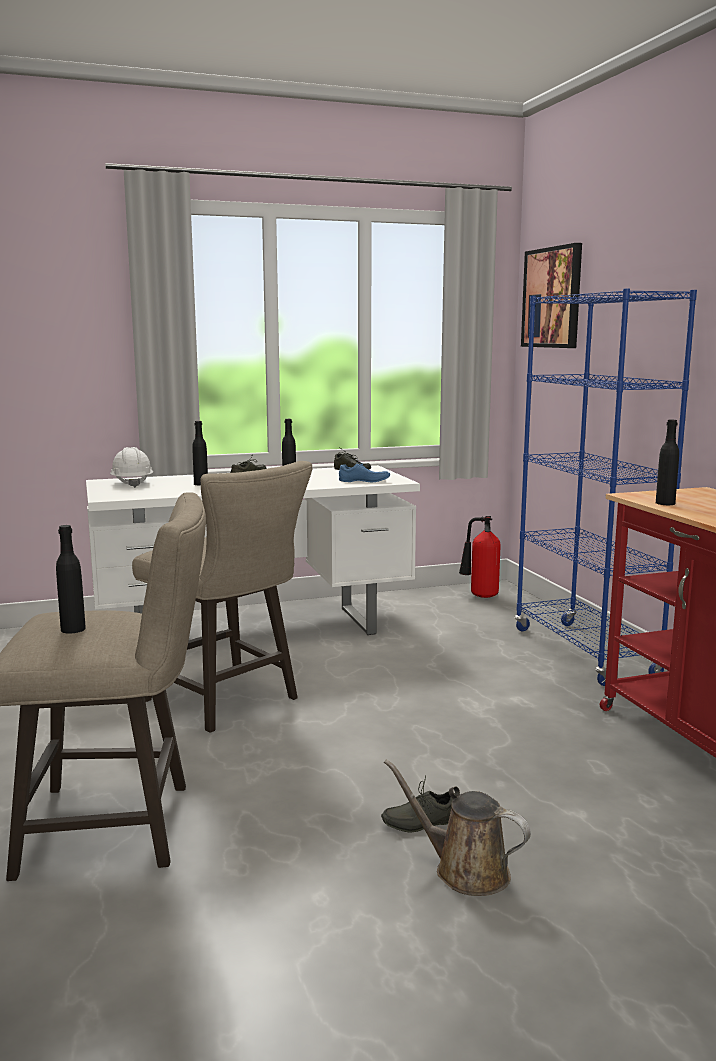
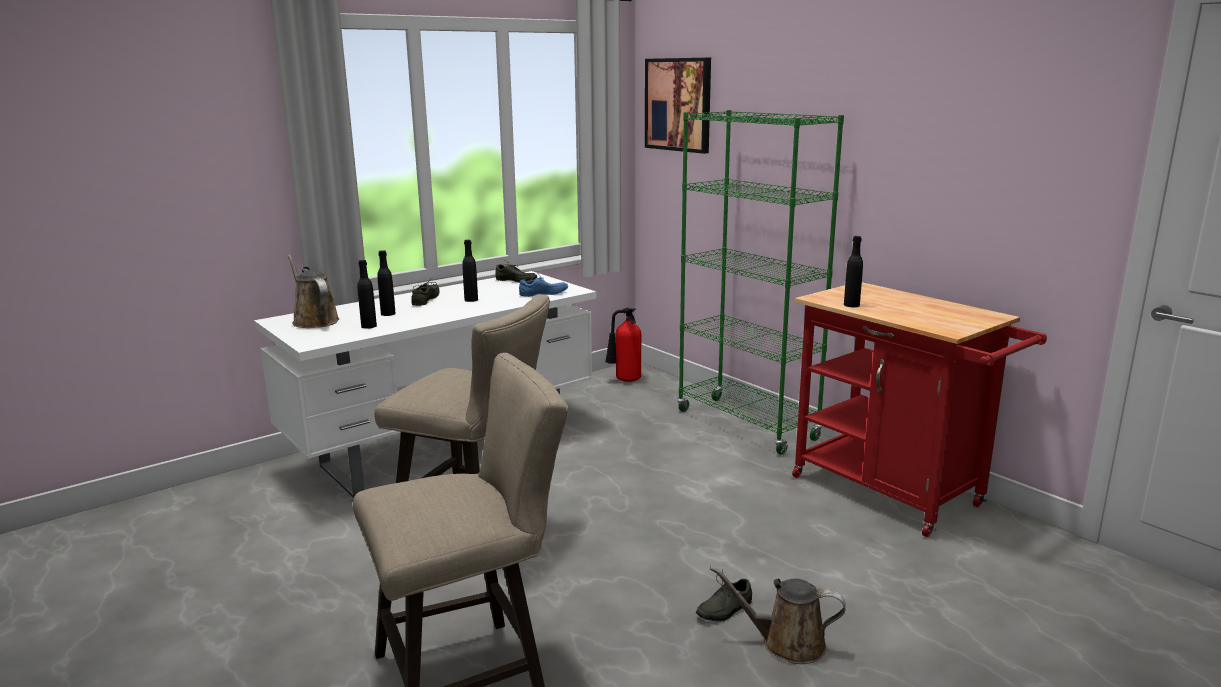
camera: 20 degrees left, 5 degrees up
black bottle [56,525,86,634] -> black bottle moved to [357,260,377,329]
white hard hat [110,447,153,488] -> brown watering can [288,254,340,328]
blue bookcase [514,289,697,686] -> green bookcase [677,110,844,455]

